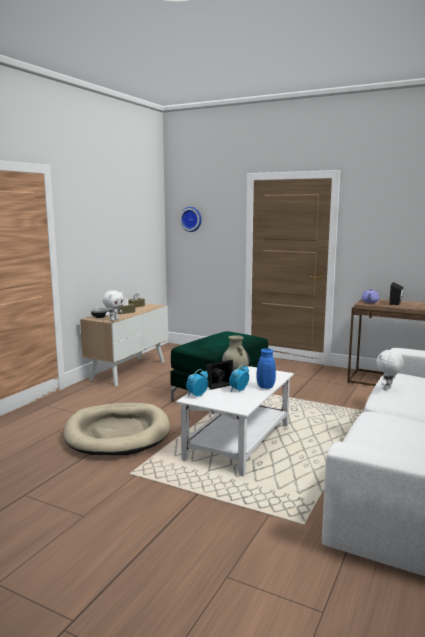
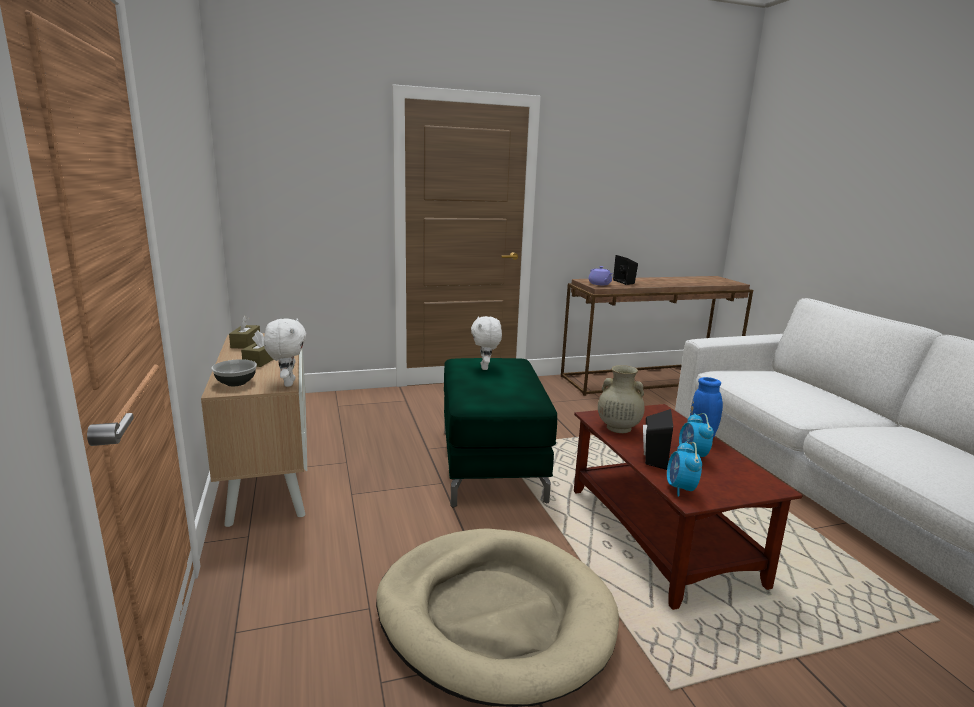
camera: 45 degrees left, 5 degrees up
white coffee table [176,366,294,476] -> brown coffee table [574,404,802,610]
wall clock [180,207,201,232] -> none
white plush toy [376,349,404,391] -> white plush toy moved to [471,316,502,370]

